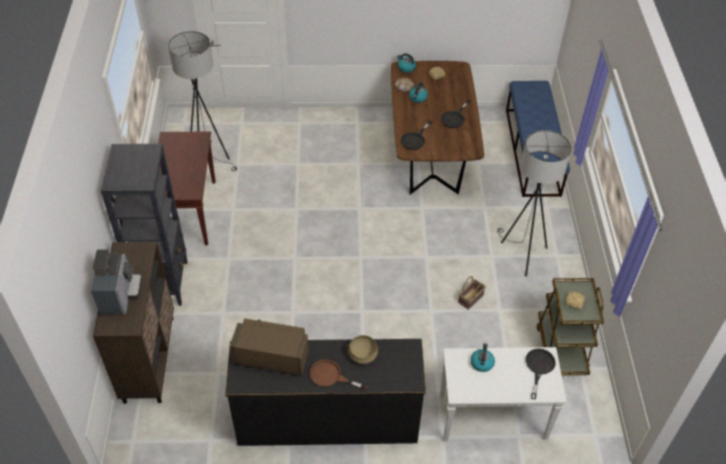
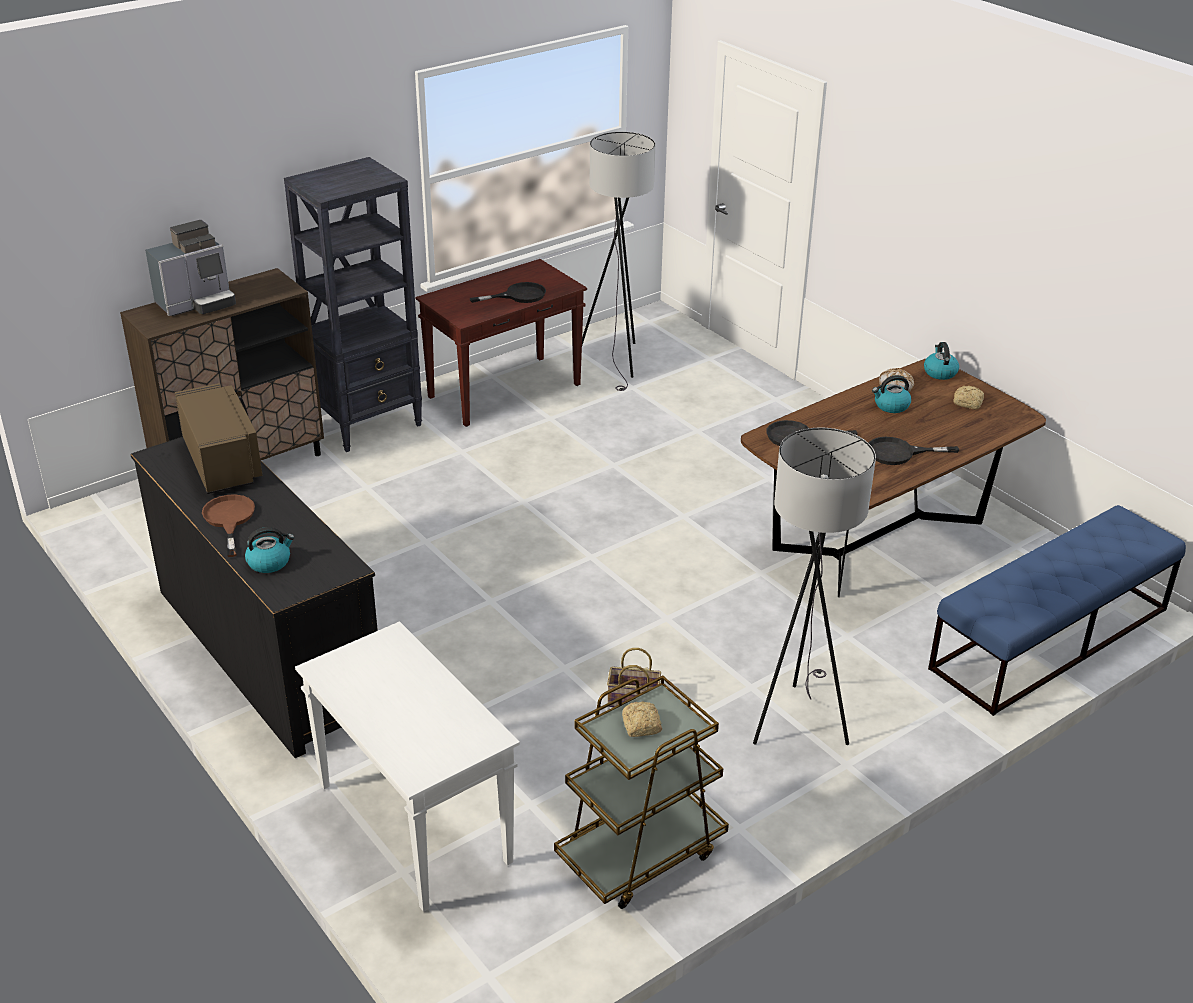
camera: 55 degrees right, 15 degrees down
beige cooking pot [345,335,381,364] -> none
kettle [471,343,495,372] -> kettle moved to [245,527,295,573]
black frying pan [526,348,556,399] -> black frying pan moved to [470,282,546,303]

